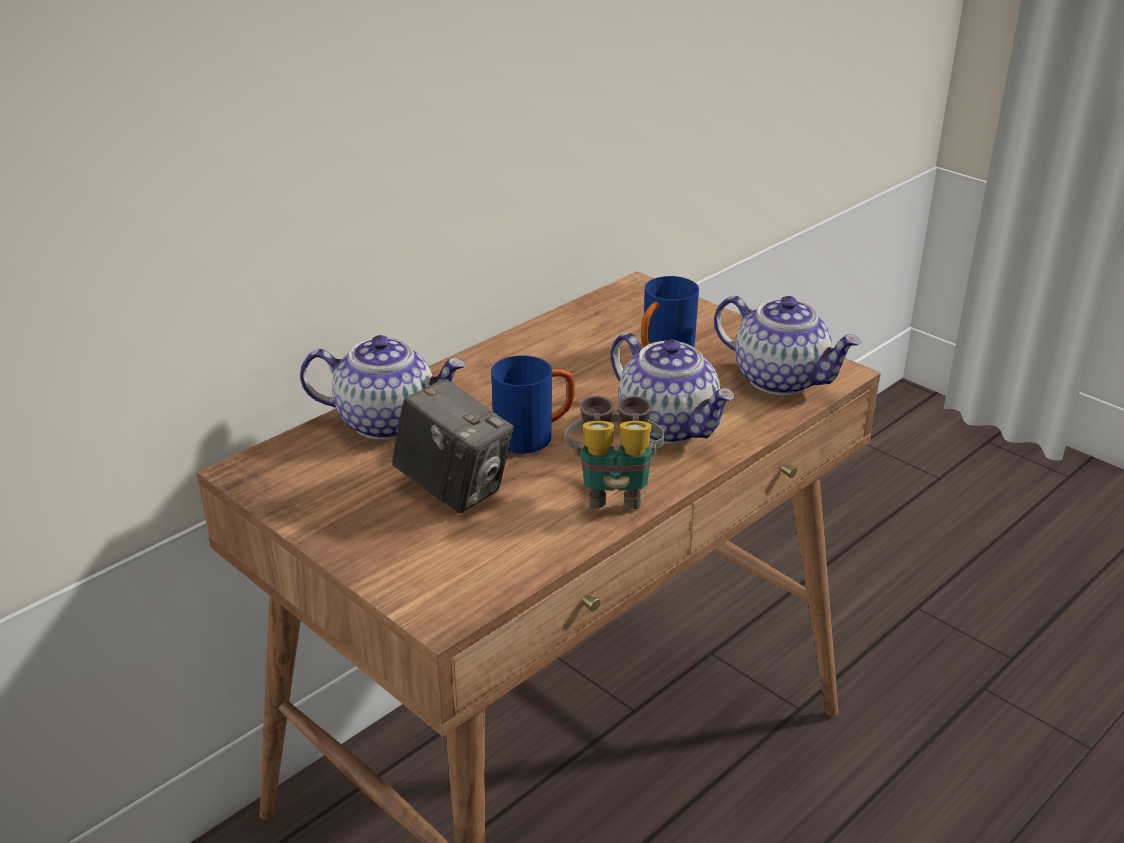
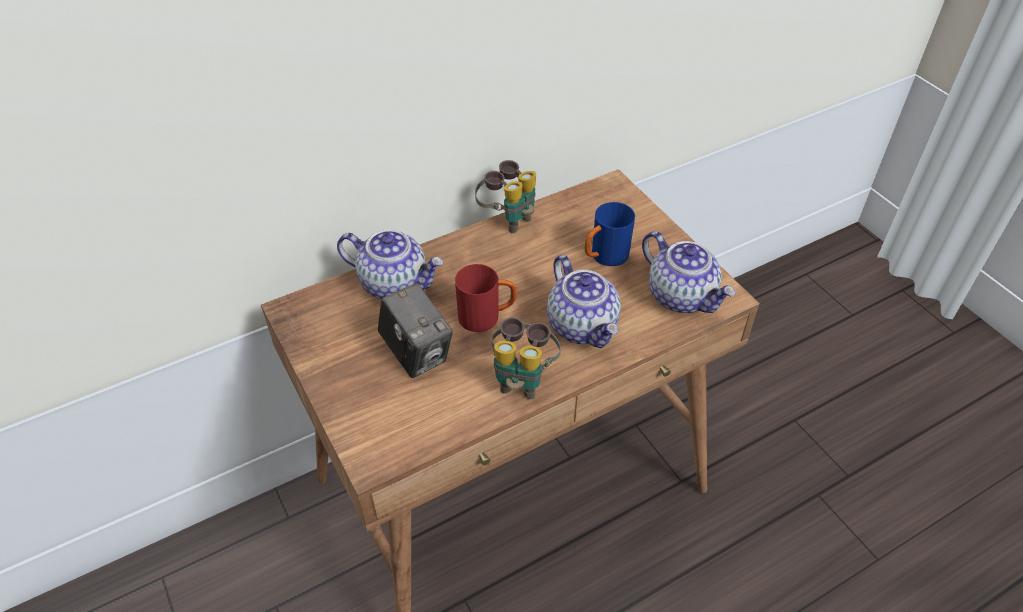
camera: 15 degrees right, 15 degrees up
blue mug [491,355,575,454] -> red mug [455,264,517,332]
none -> binoculars [475,160,536,233]

